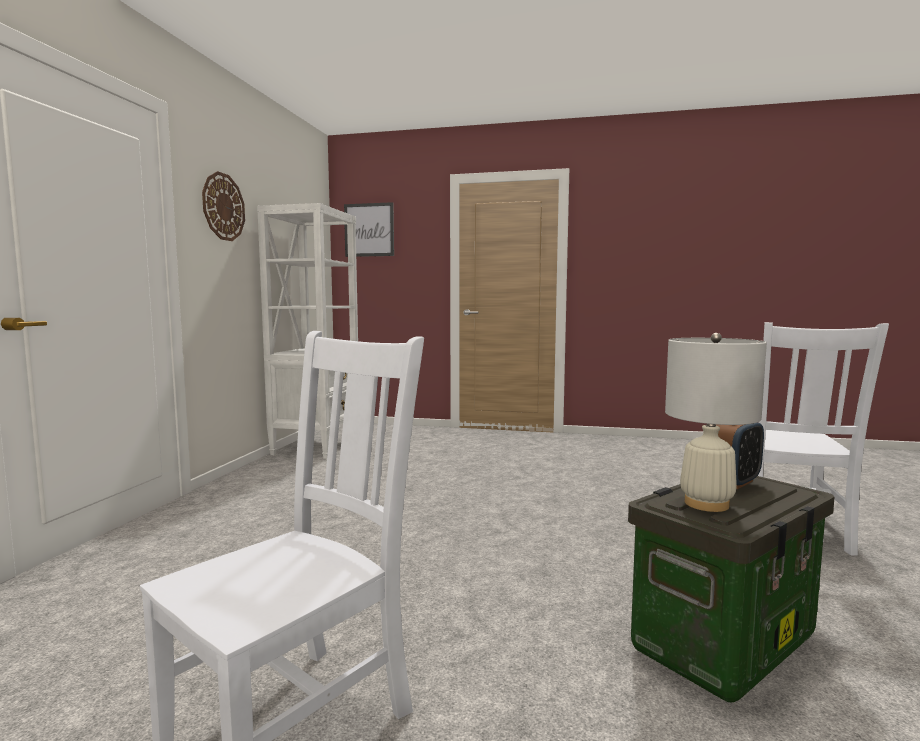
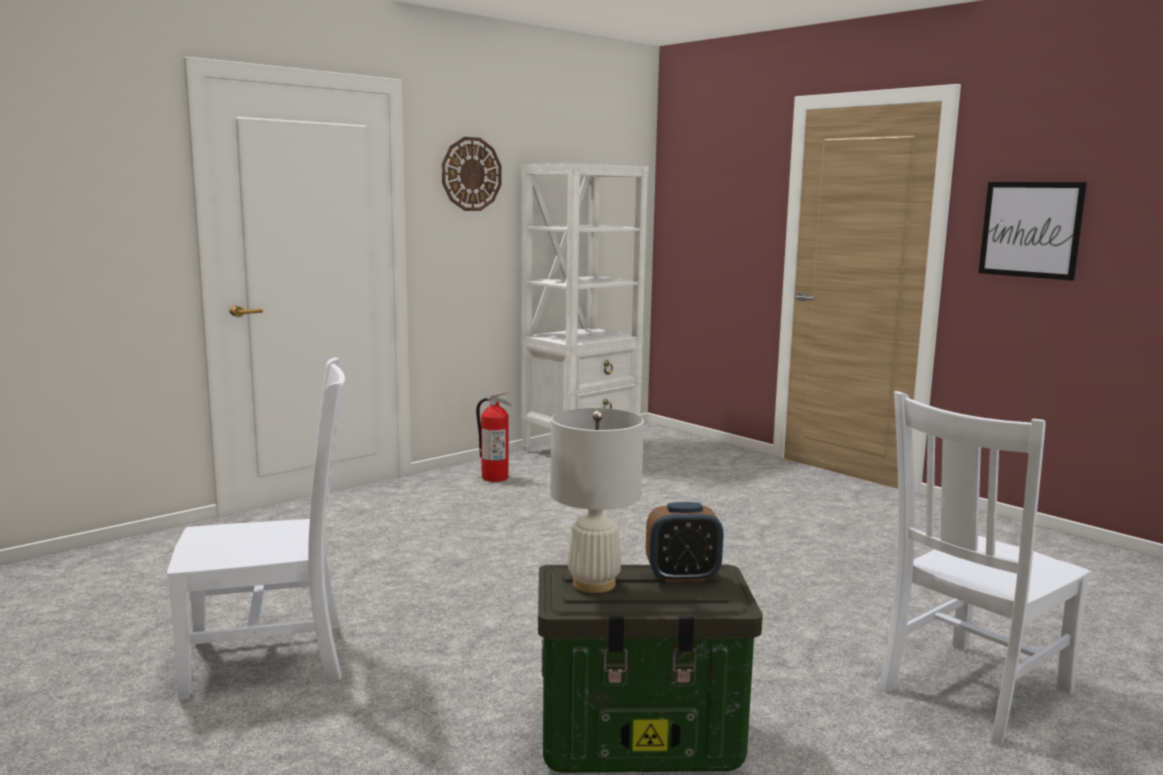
camera: 35 degrees right, 5 degrees up
picture [344,202,394,257] -> picture moved to [979,182,1087,281]
none -> fire extinguisher [476,391,511,482]

